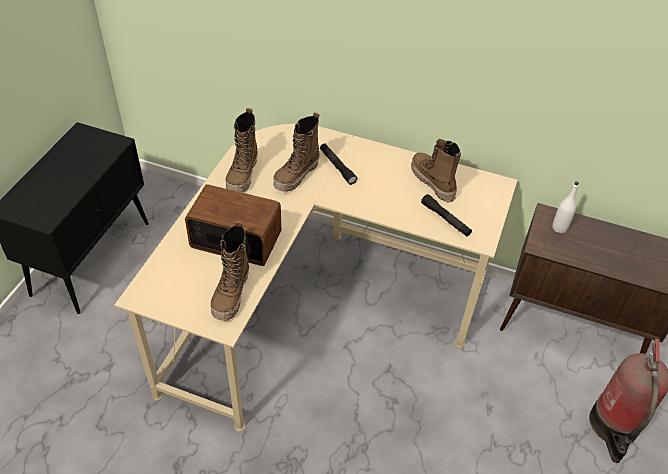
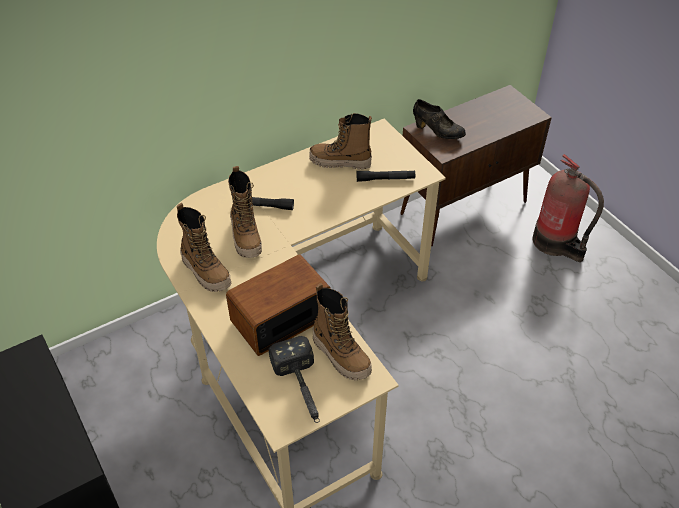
camera: 50 degrees left, 0 degrees up
white bottle [552,182,579,233] -> black shoe [413,99,466,139]
none -> hammer [269,336,320,423]

